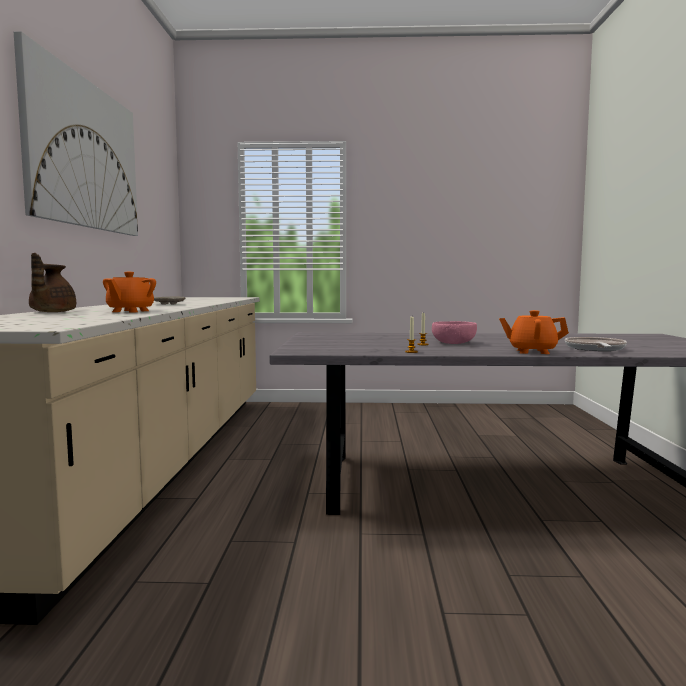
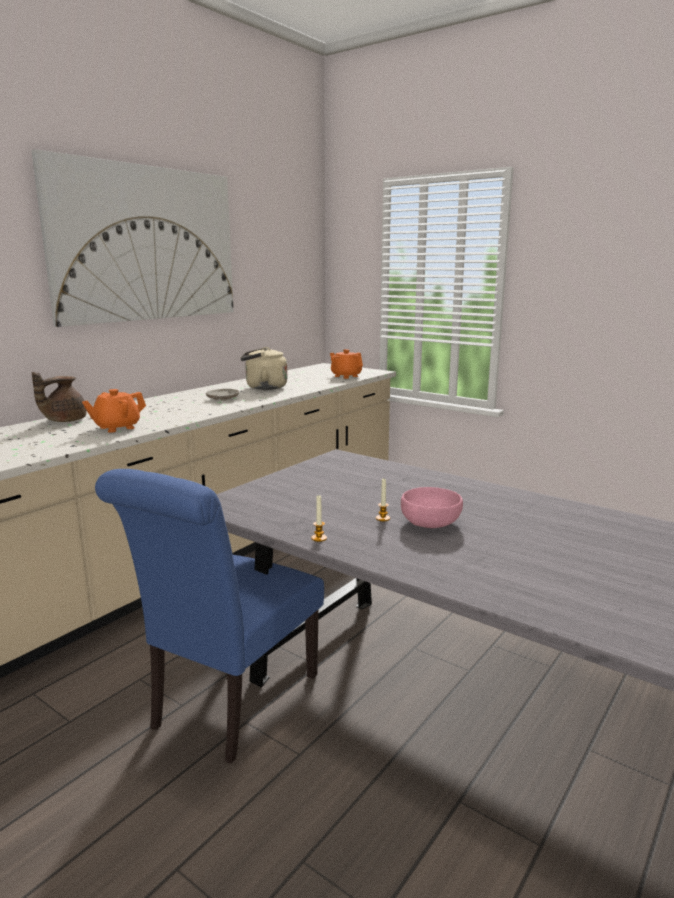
camera: 35 degrees right, 10 degrees up
orange teapot [499,310,569,354] -> orange teapot moved to [330,349,363,379]
frying pan [565,337,627,351] -> none
none -> blue chair [95,469,324,764]
none -> beige kettle [240,347,287,390]

